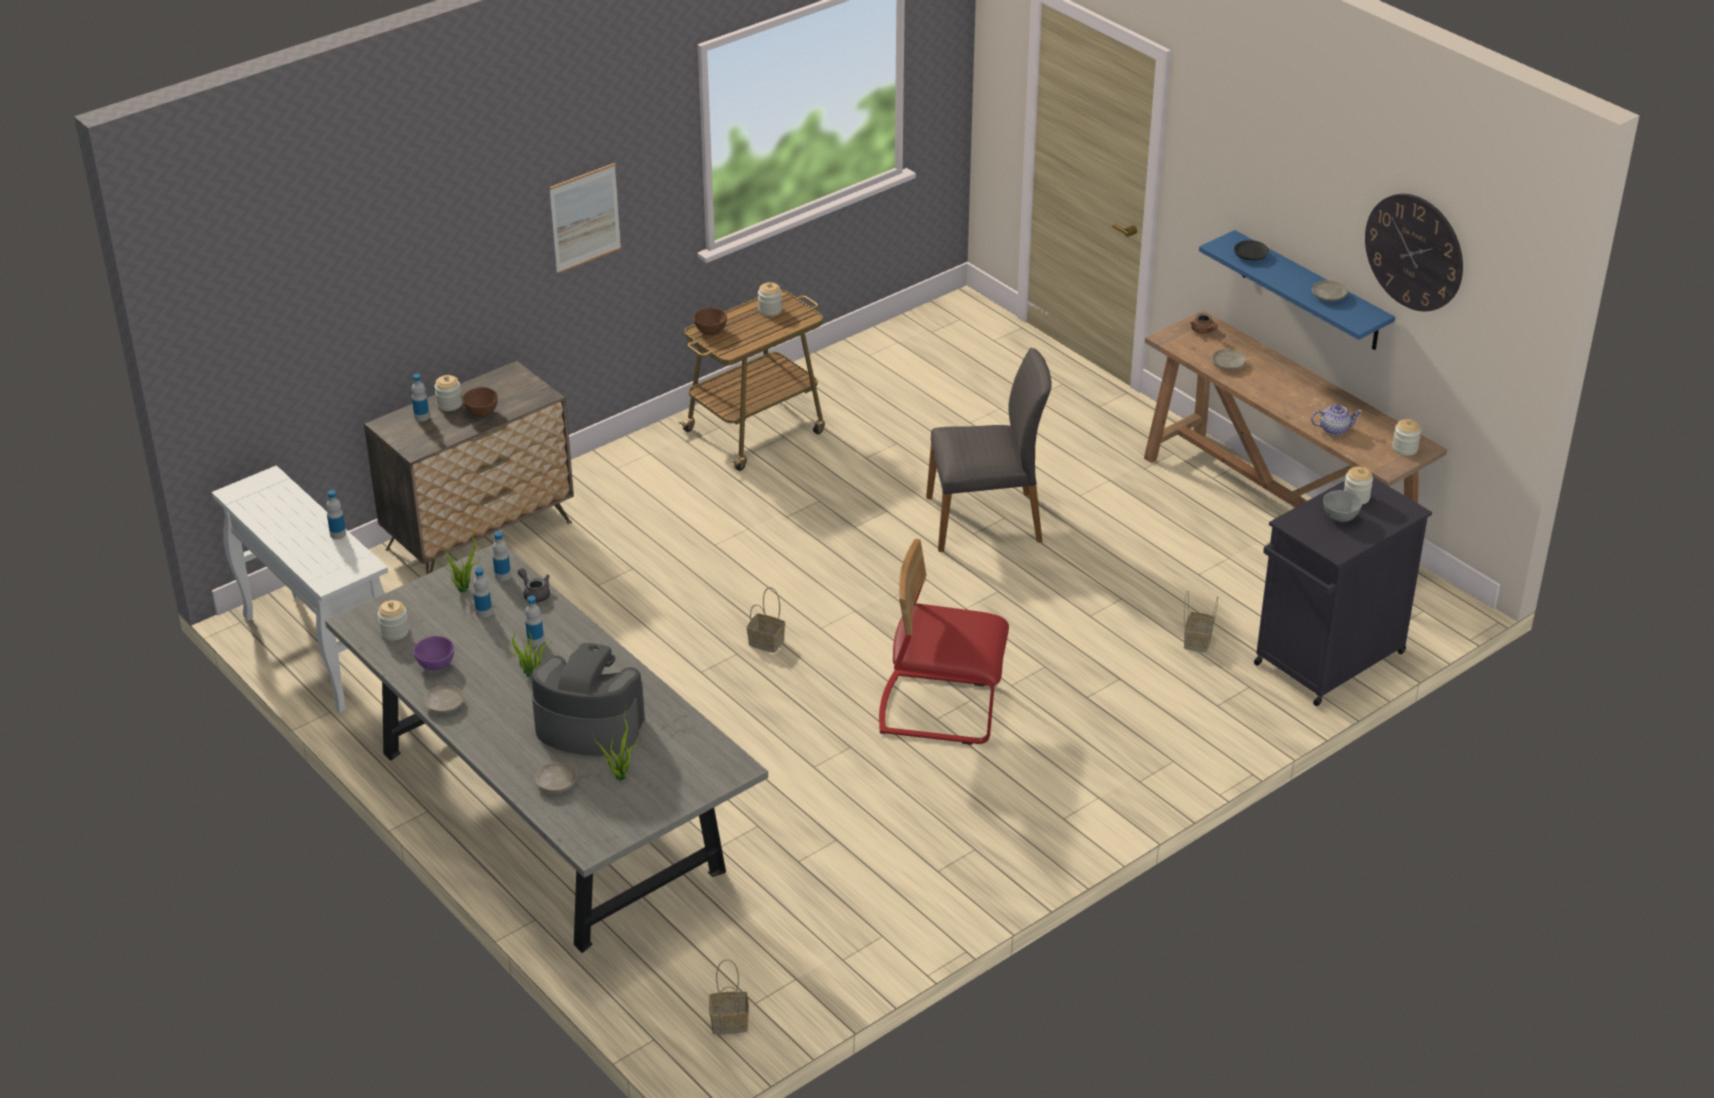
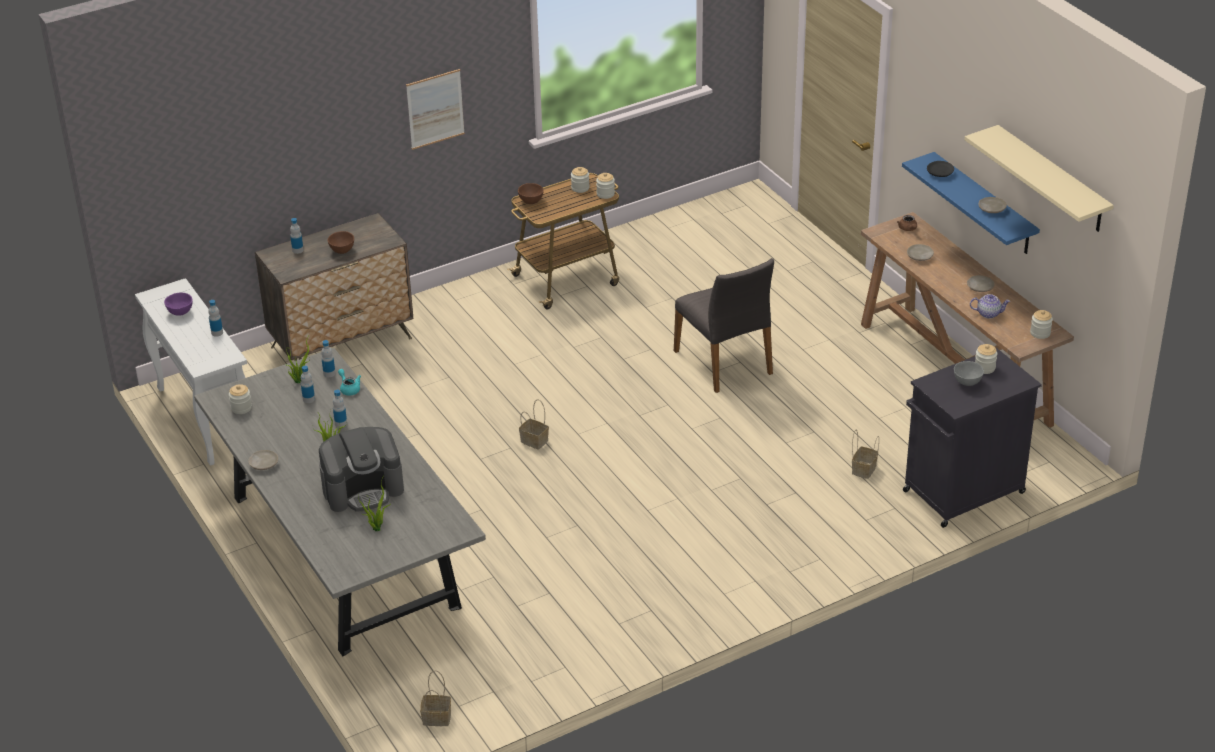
camera: 10 degrees right, 0 degrees up
purple bowl [413,636,455,670] -> purple bowl moved to [164,292,193,316]
jar [434,375,462,411] -> jar moved to [596,173,615,199]
grey teapot [518,568,550,603] -> turquoise teapot [338,369,361,395]
coffee machine [531,643,645,756] -> coffee machine turned 135 degrees clockwise [319,427,404,512]
beige plate [535,762,577,792] -> beige plate moved to [967,275,994,292]
red chair [879,539,1009,745] -> none
grey chair [926,348,1052,552] -> grey chair turned 60 degrees clockwise [674,258,774,393]
wall clock [1365,194,1463,312] -> beige shelf [964,125,1114,232]

